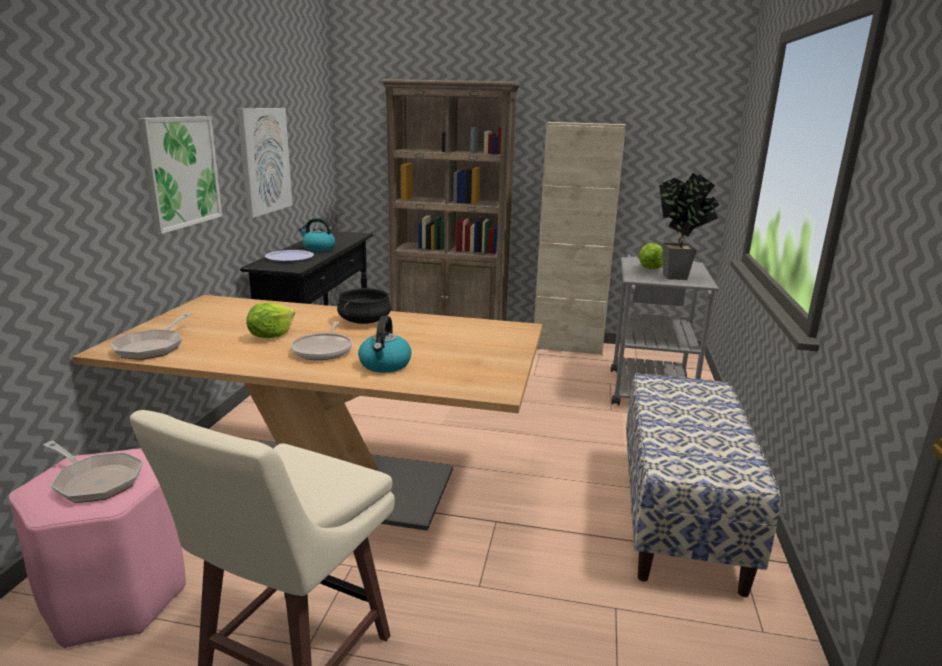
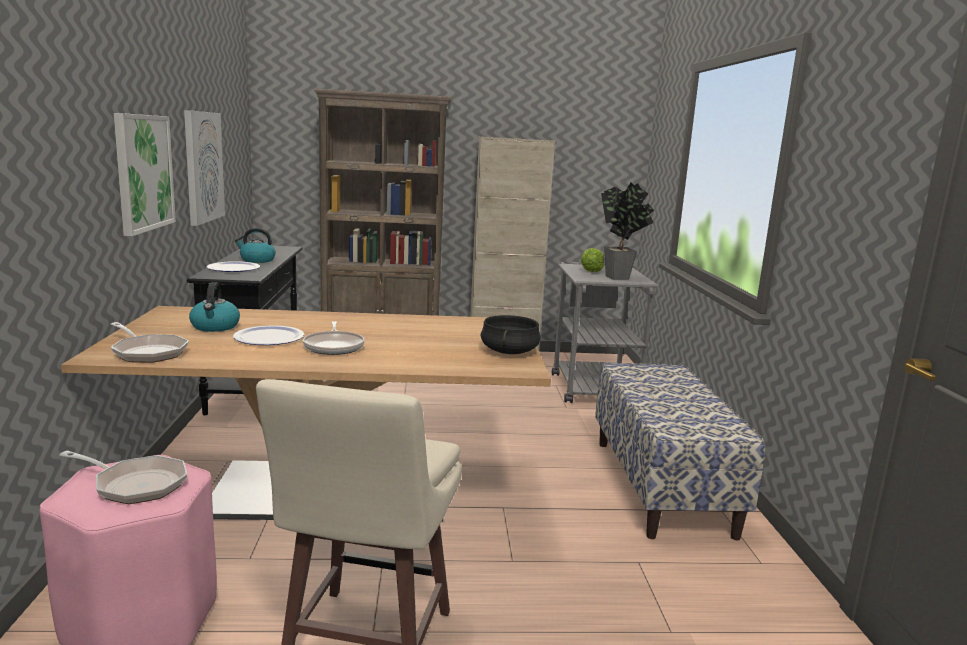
camera: 15 degrees left, 5 degrees down
frying pan [110,313,192,360] -> frying pan turned 45 degrees counterclockwise [110,322,189,363]
lettuce [246,302,295,338] -> plate [233,325,304,345]
black cooking pot [337,288,391,324] -> black cooking pot moved to [481,315,541,354]
kettle [358,316,412,373] -> kettle moved to [189,282,240,332]

